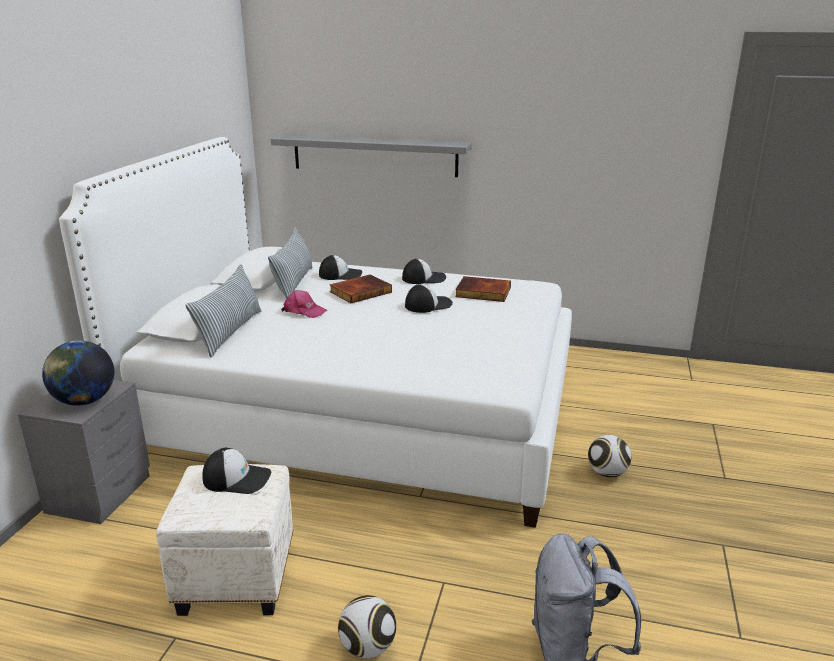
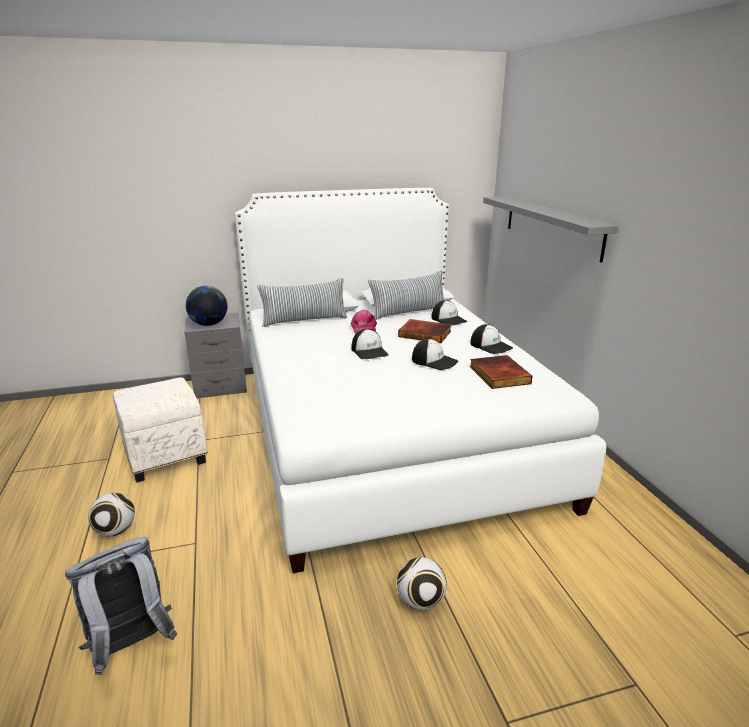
camera: 60 degrees right, 0 degrees up
cap [202,448,271,494] -> cap moved to [352,329,389,359]

